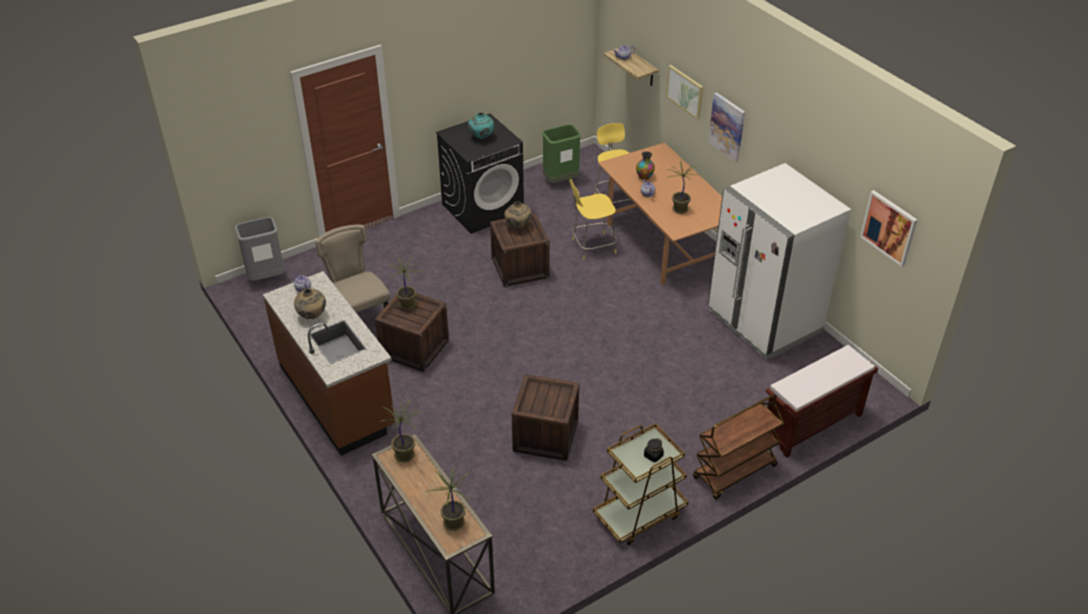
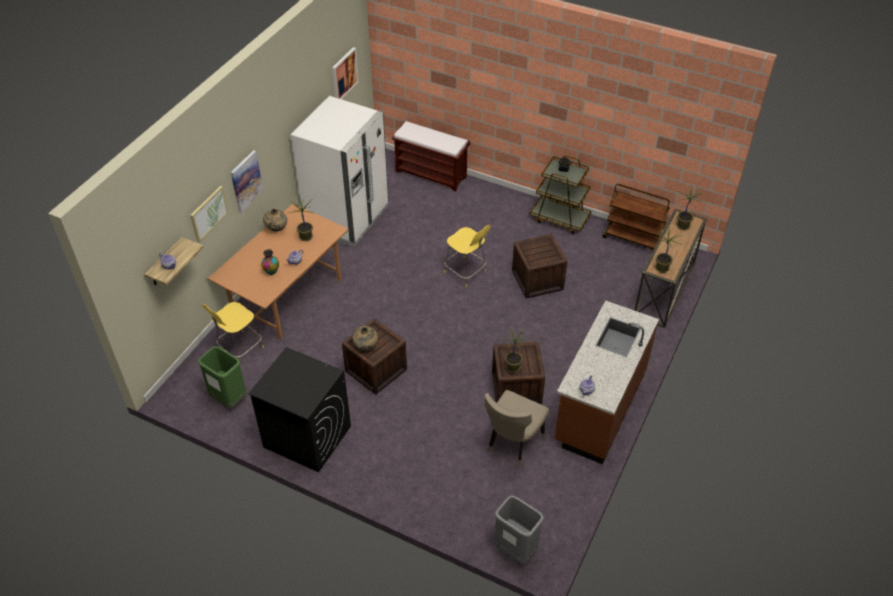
camera: 120 degrees left, 5 degrees up
beige vase [294,288,326,319] -> beige vase moved to [263,209,287,232]
turquoise vase [468,112,494,139] -> none
yellow stool [569,179,617,260] -> yellow stool moved to [444,225,491,287]
brown cart [693,394,784,500] -> brown cart moved to [602,184,670,252]

